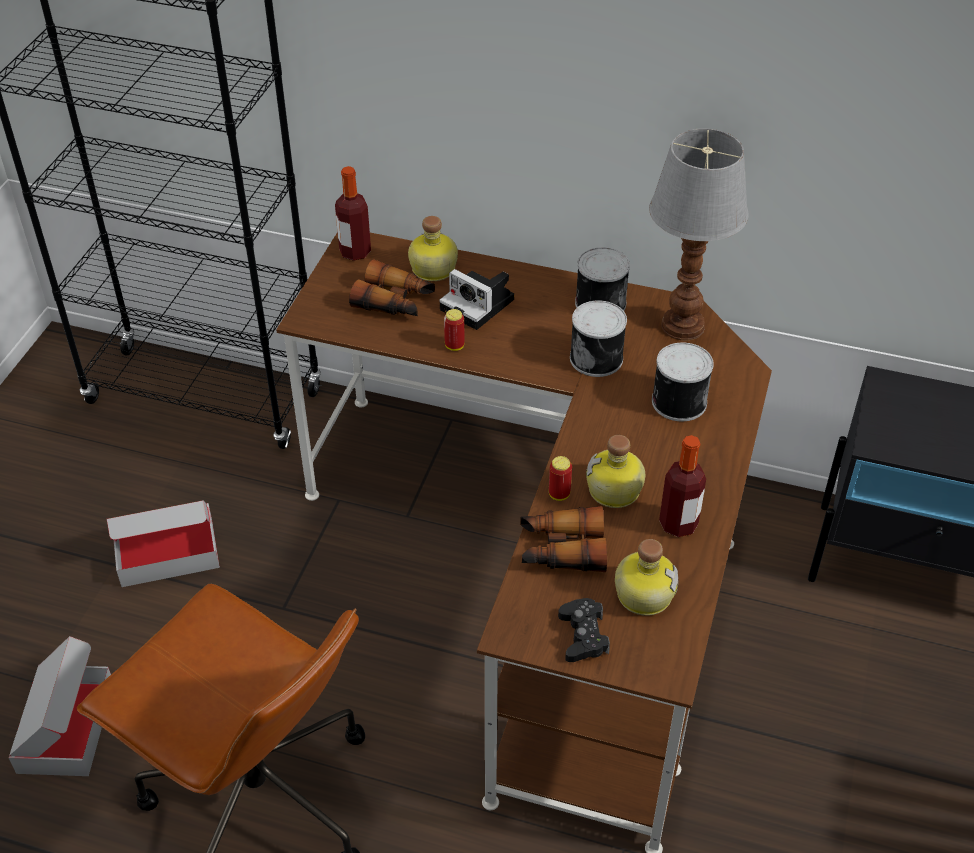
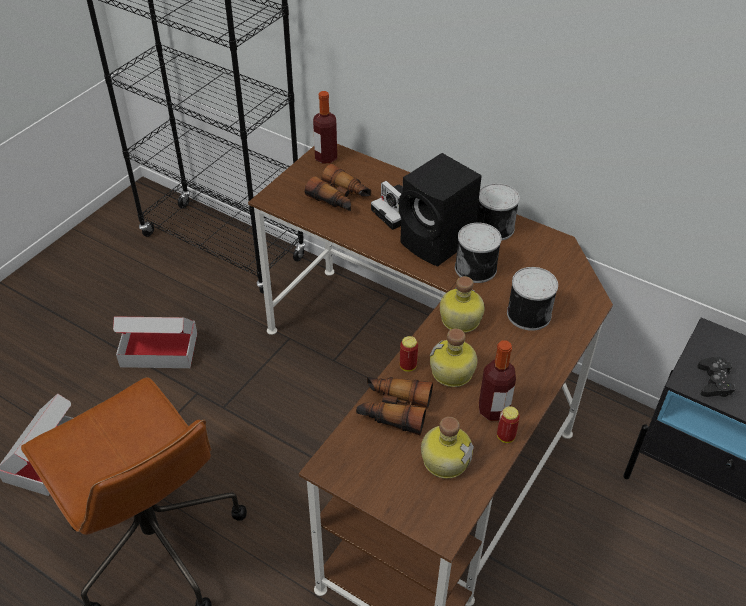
camera: 15 degrees right, 0 degrees up
bottle [408,216,458,281] -> bottle moved to [440,276,485,333]
can [444,309,465,351] -> can moved to [497,406,520,443]
black game controller [558,598,610,662] -> black game controller moved to [697,357,736,397]
table lamp [649,128,748,340] -> none
none -> black speaker [399,153,482,267]

